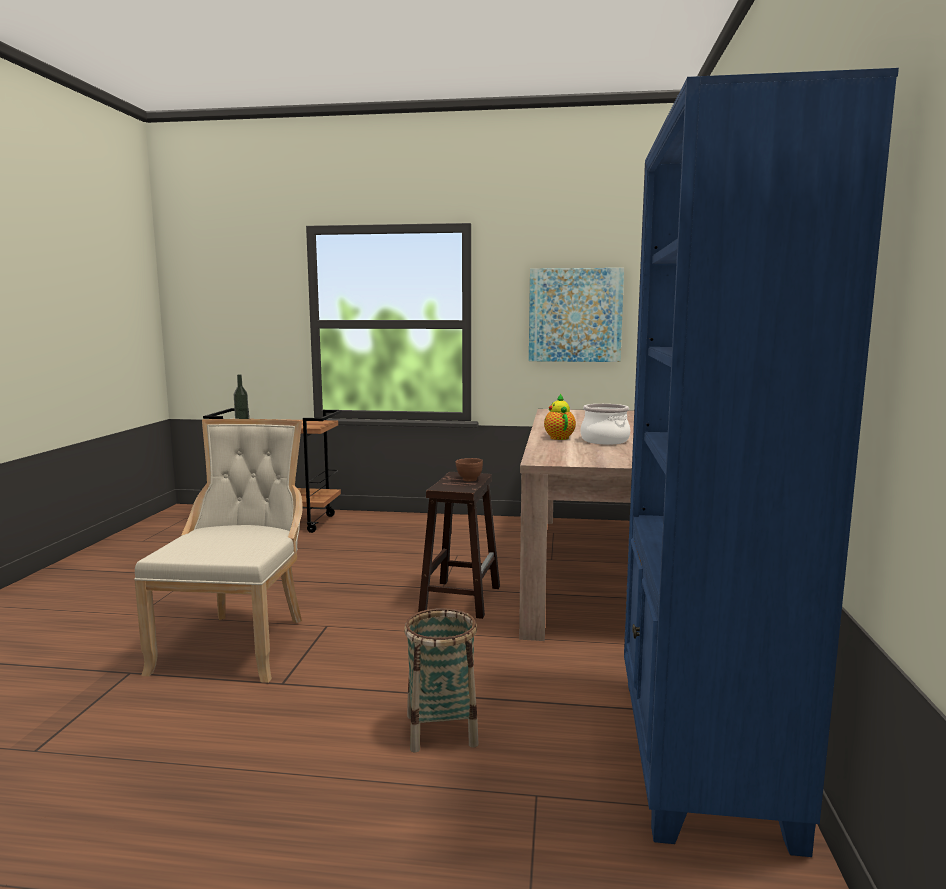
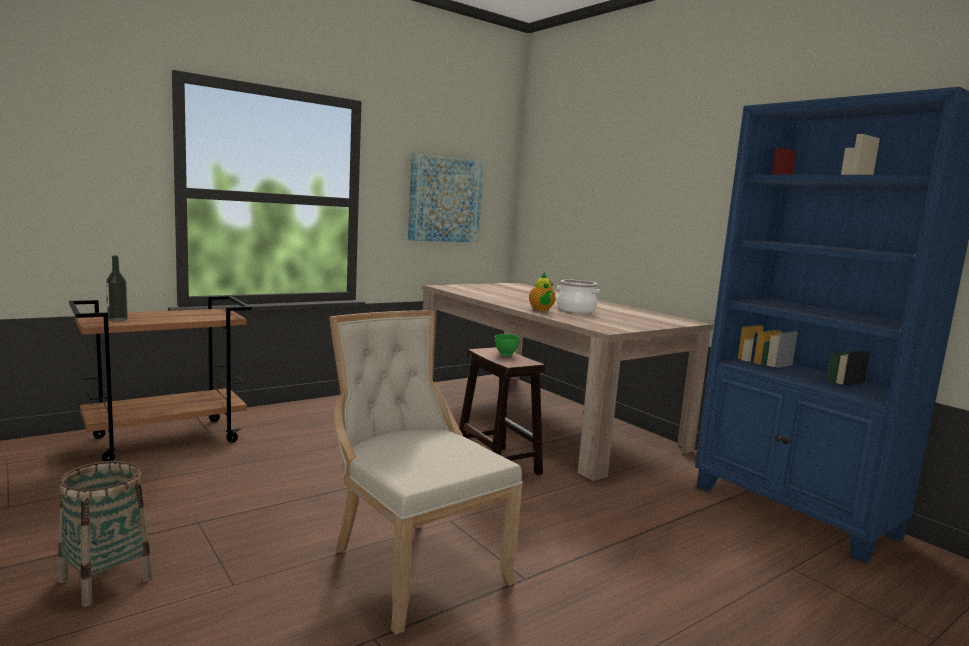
camera: 45 degrees left, 0 degrees up
basket [404,608,479,753] -> basket moved to [58,461,152,607]
brown bowl [456,458,483,481] -> green bowl [495,334,520,356]
teapot [544,393,576,440] -> teapot turned 135 degrees counterclockwise [529,272,556,311]

